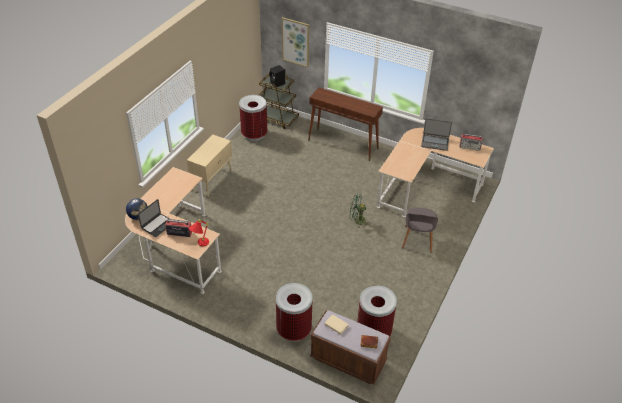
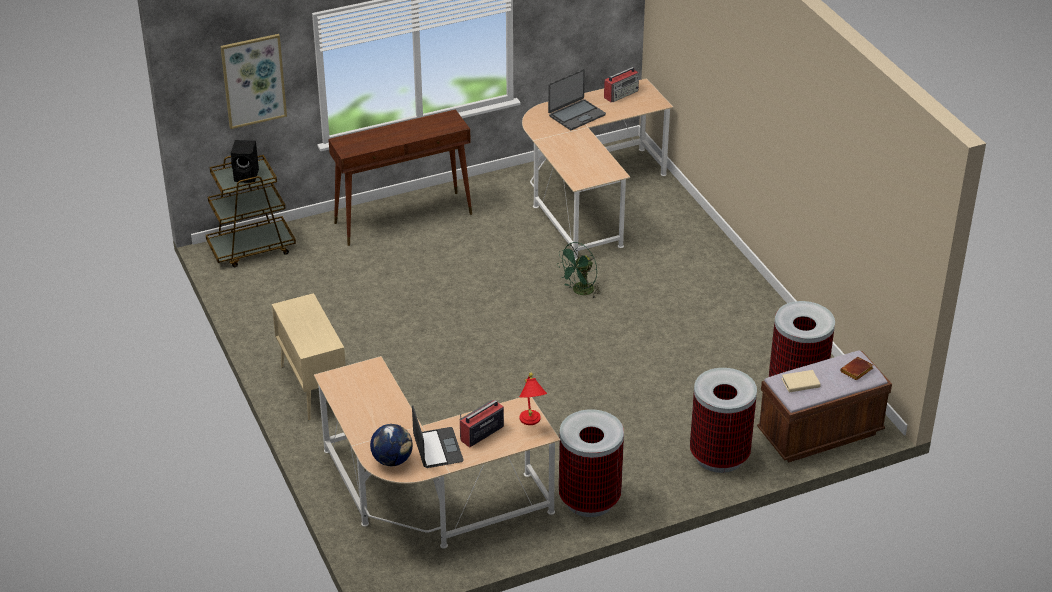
camera: 50 degrees left, 5 degrees down
trash can [239,95,267,141] -> trash can moved to [559,409,624,517]
grey chair [402,207,438,253] -> none

